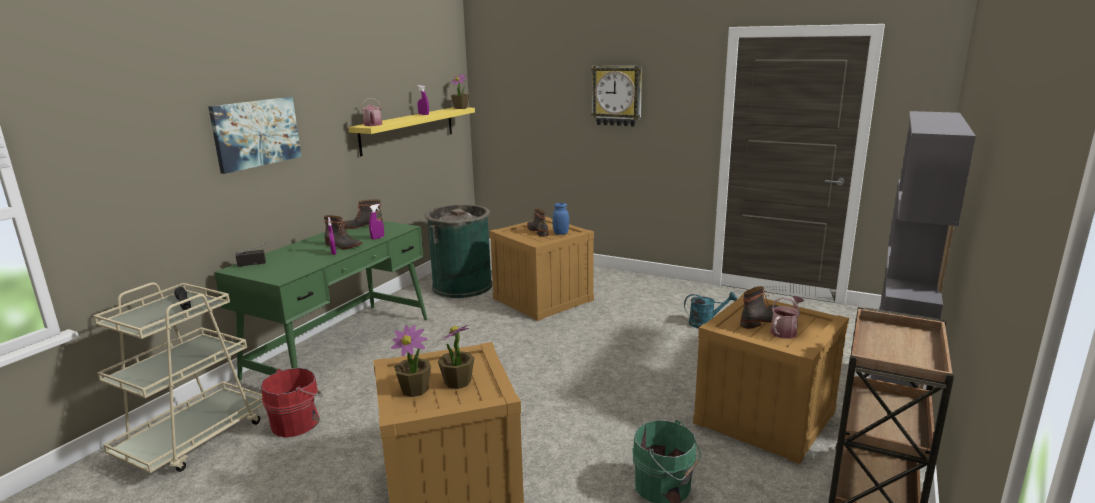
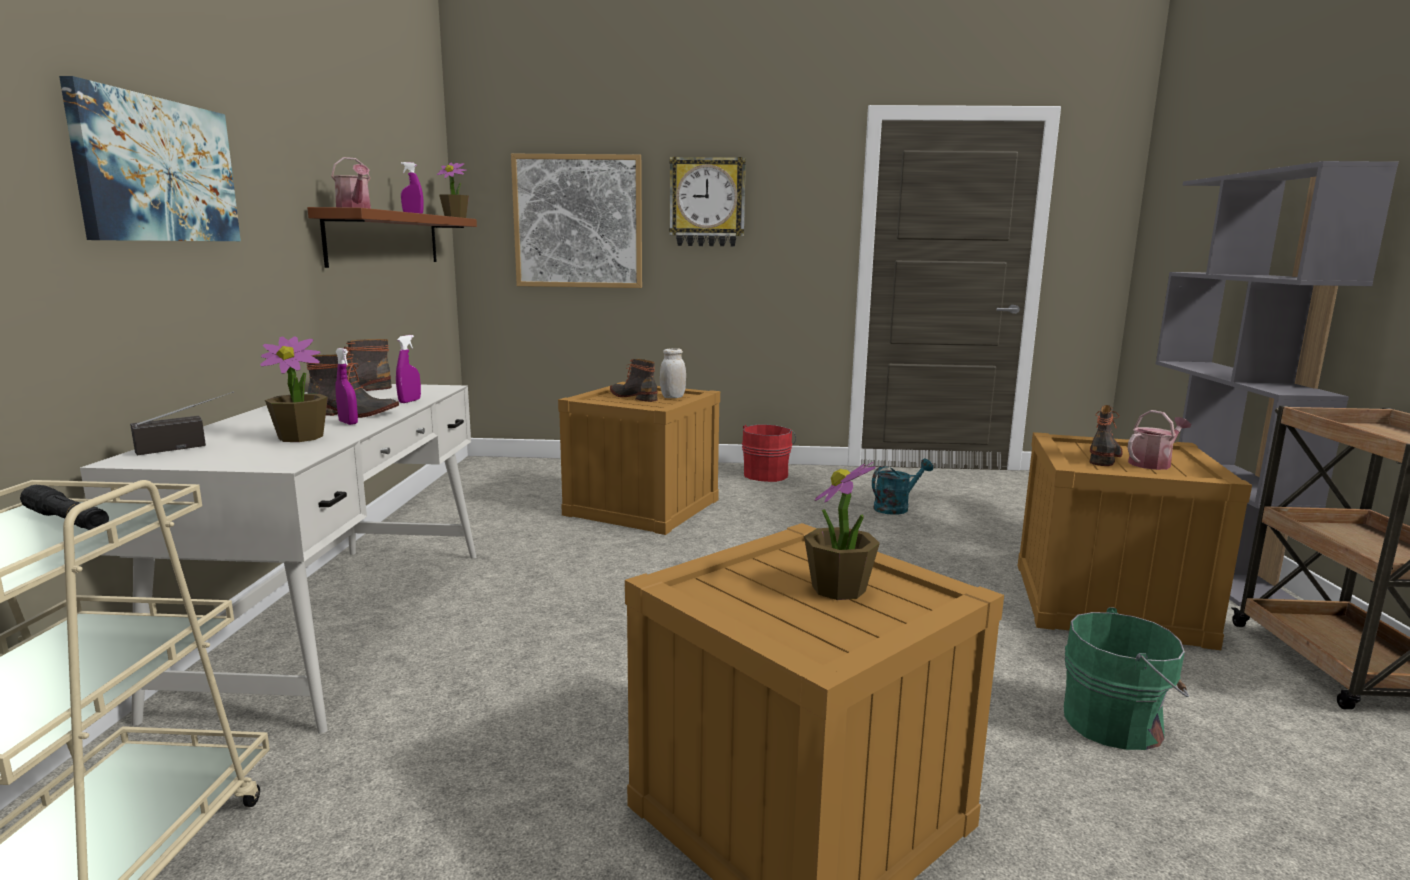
camera: 25 degrees left, 5 degrees down
green desk [214,221,428,381] -> white desk [80,384,476,733]
red bucket [261,368,323,438] -> red bucket moved to [742,424,796,482]
yellow shelf [348,107,475,156] -> brown shelf [307,207,477,268]
potted plant [391,325,431,397] -> potted plant moved to [260,336,328,442]
green trash can [425,205,492,298] -> none
blue jar [552,203,569,235] -> white jar [660,348,686,398]
watering can [770,296,804,339] -> watering can turned 45 degrees clockwise [1128,410,1191,470]
none -> picture [511,154,642,288]

